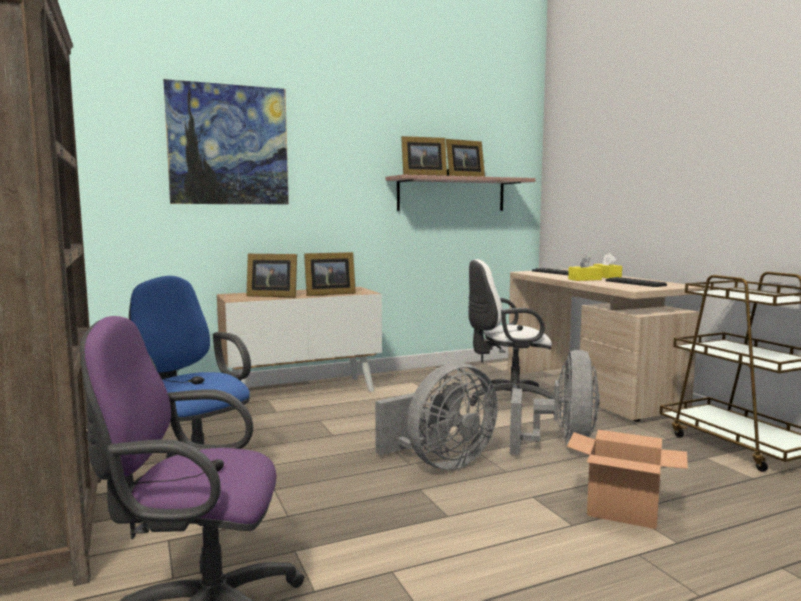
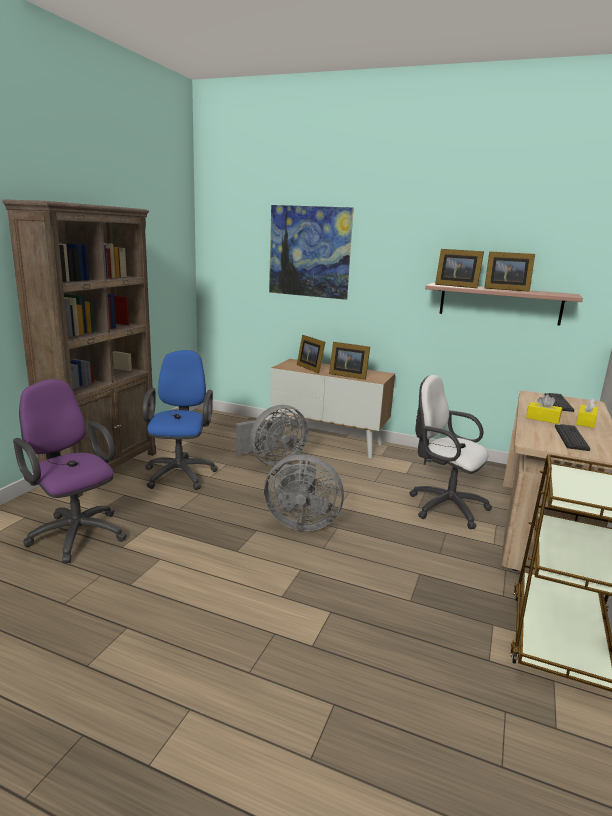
camera: 45 degrees right, 10 degrees up
grey fan [510,350,600,455] -> grey fan moved to [236,405,308,466]
cardboard box [567,430,688,529] -> none

